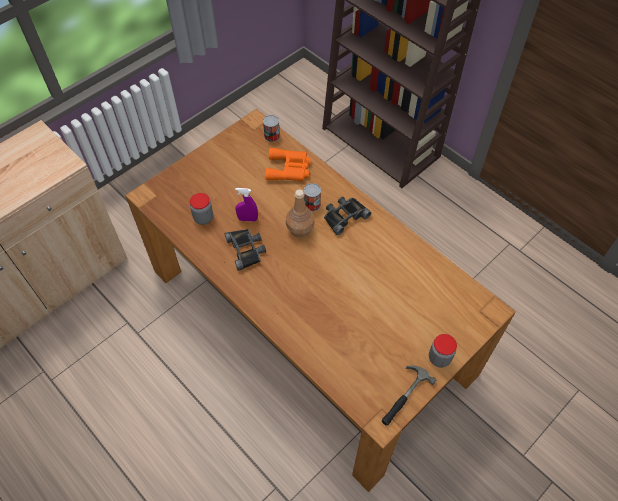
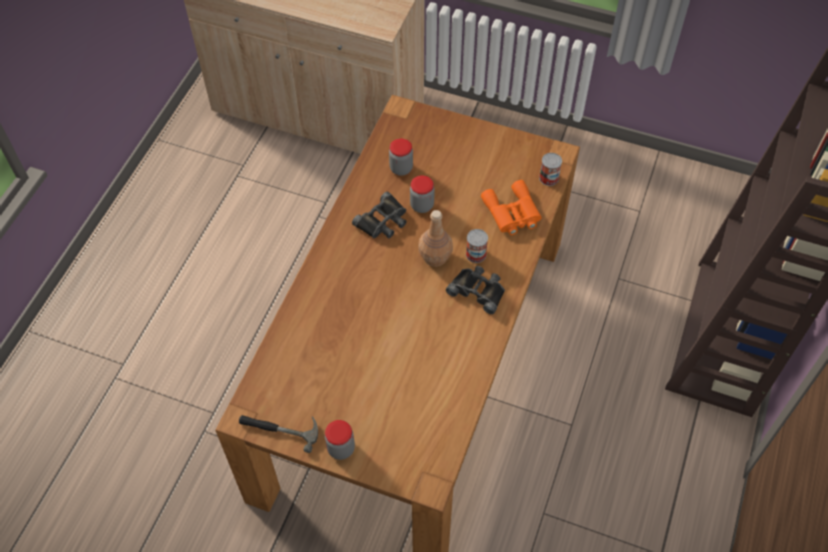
camera: 65 degrees right, 0 degrees up
purple spray bottle [235,188,258,222] -> jar [410,175,435,213]

